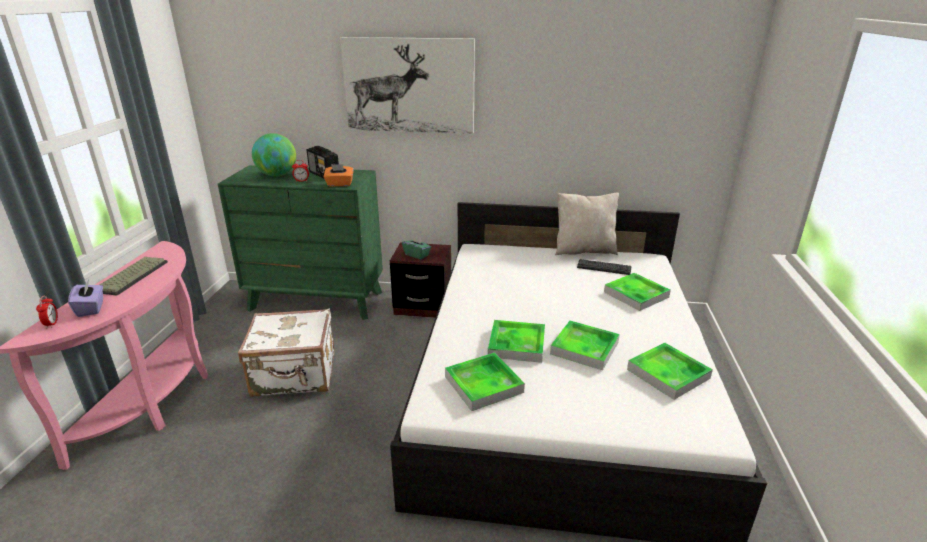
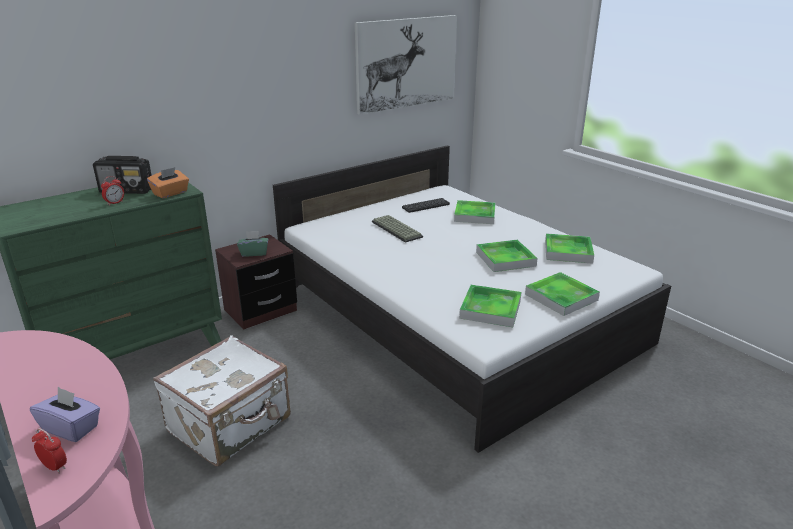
camera: 45 degrees left, 0 degrees up
keyboard [99,257,168,295] -> keyboard moved to [372,215,423,243]
globe [252,133,296,177] -> none
picture [340,37,475,134] -> picture moved to [355,15,457,115]
tray [488,320,545,363] -> tray moved to [525,272,600,316]
beige pillow [555,193,619,255] -> none

